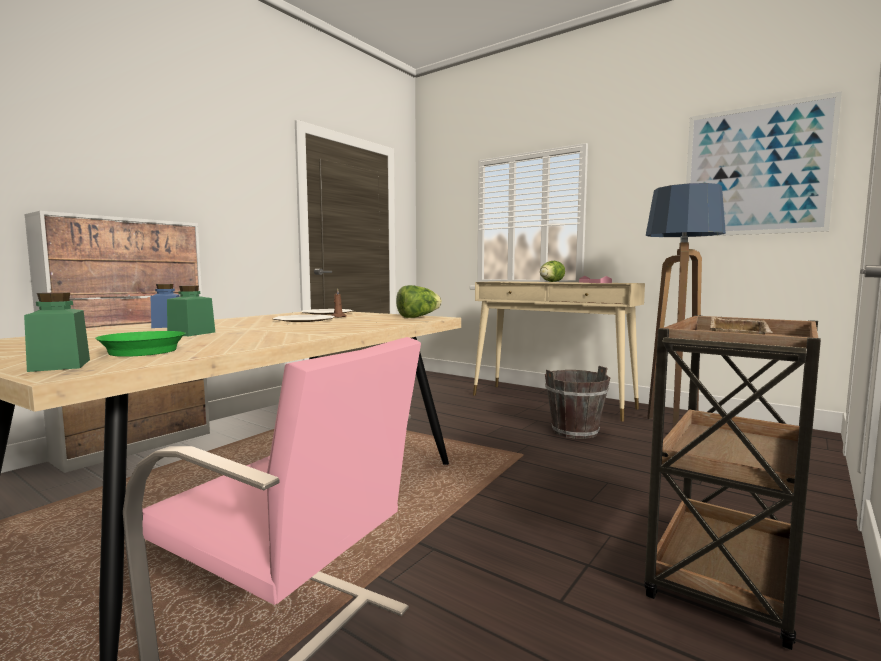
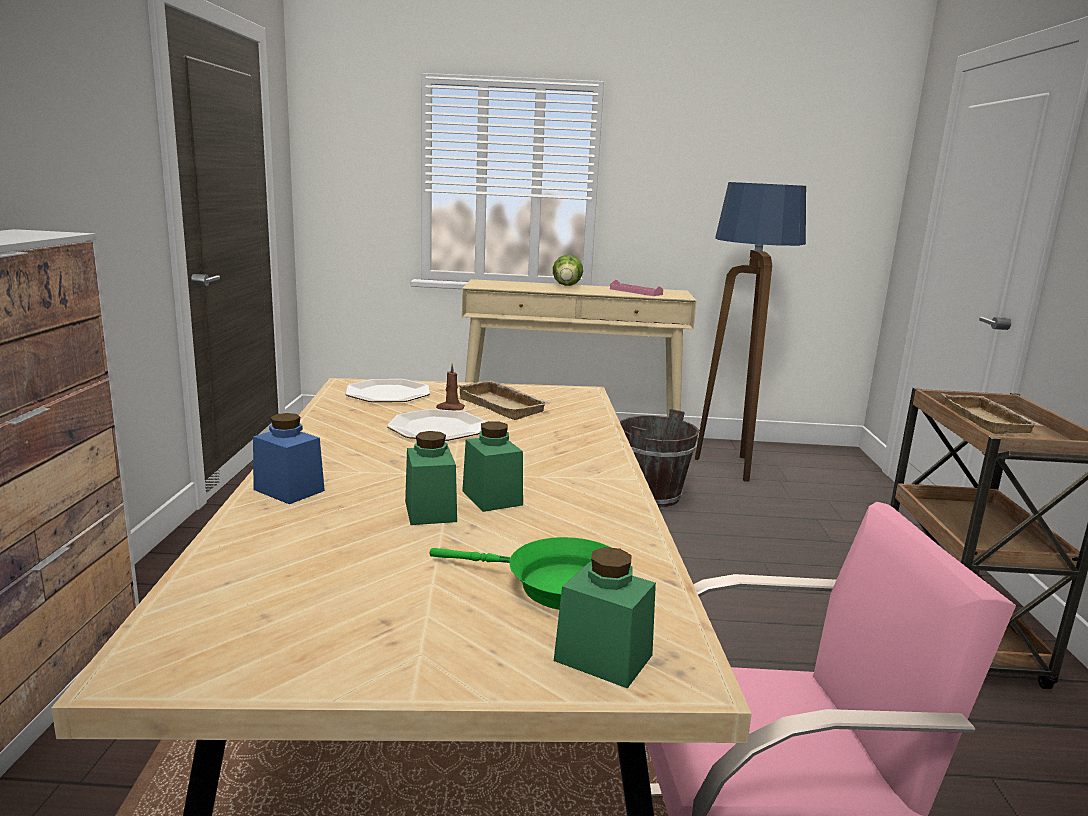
camera: 35 degrees left, 10 degrees up
lettuce [396,285,442,318] -> none
picture [686,91,842,236] -> none
none -> beige tray [457,380,550,420]
none -> green jar [462,421,523,512]

